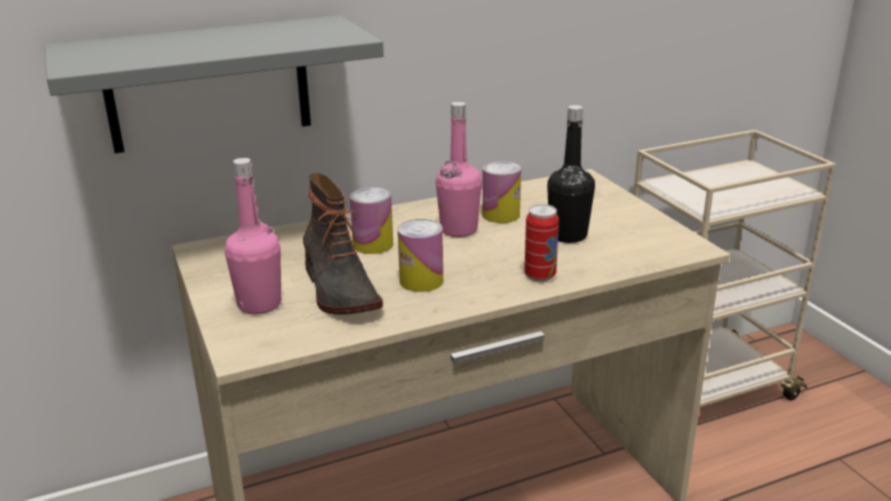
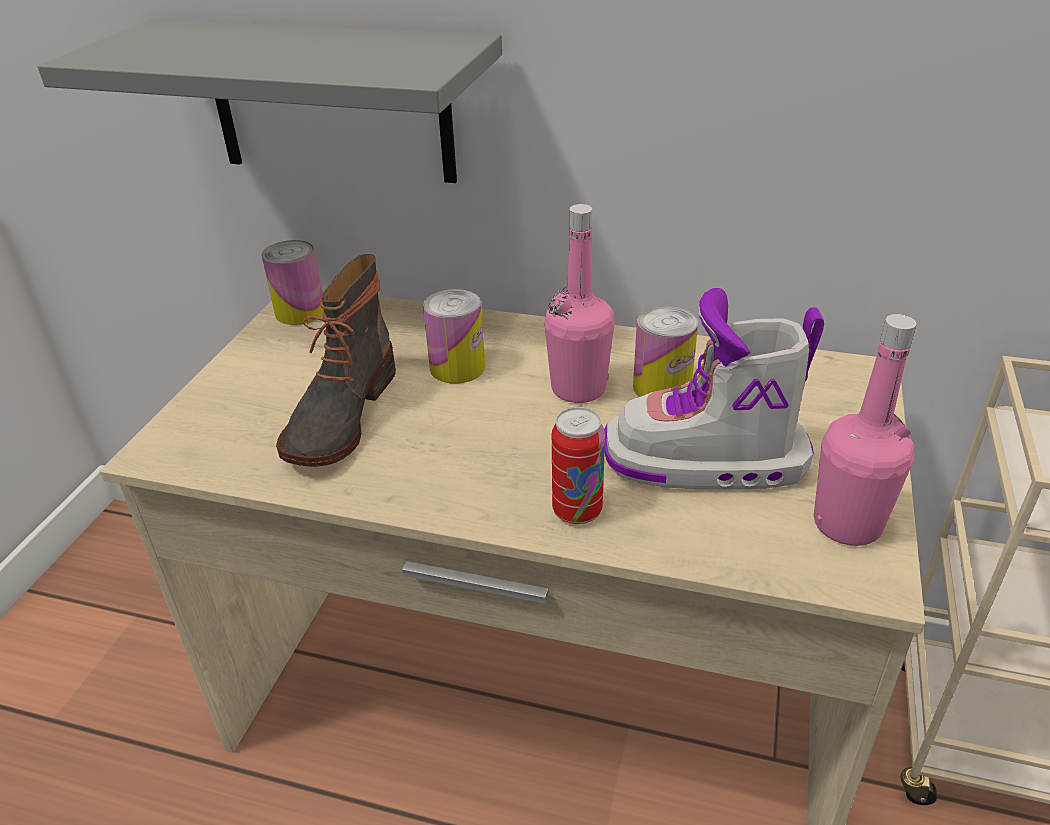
camera: 40 degrees right, 10 degrees up
pink bottle [225,158,281,314] -> pink bottle moved to [814,314,917,546]
can [398,219,443,292] -> can moved to [262,240,323,325]
black bottle [547,105,595,243] -> boot [604,288,824,489]

